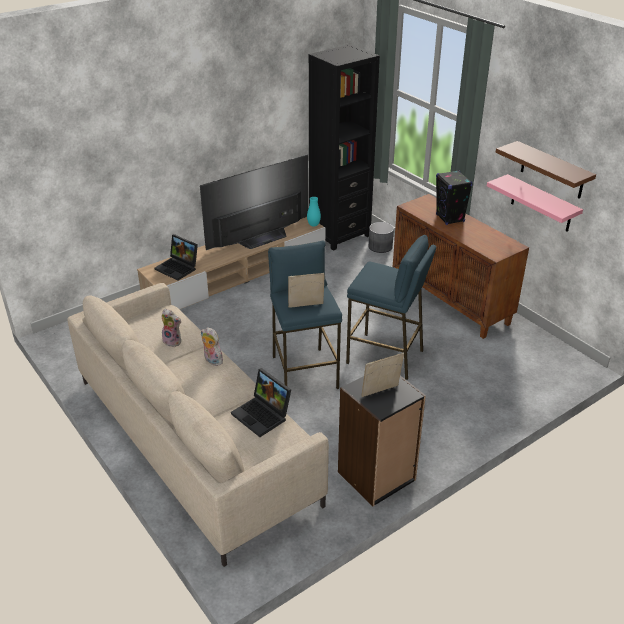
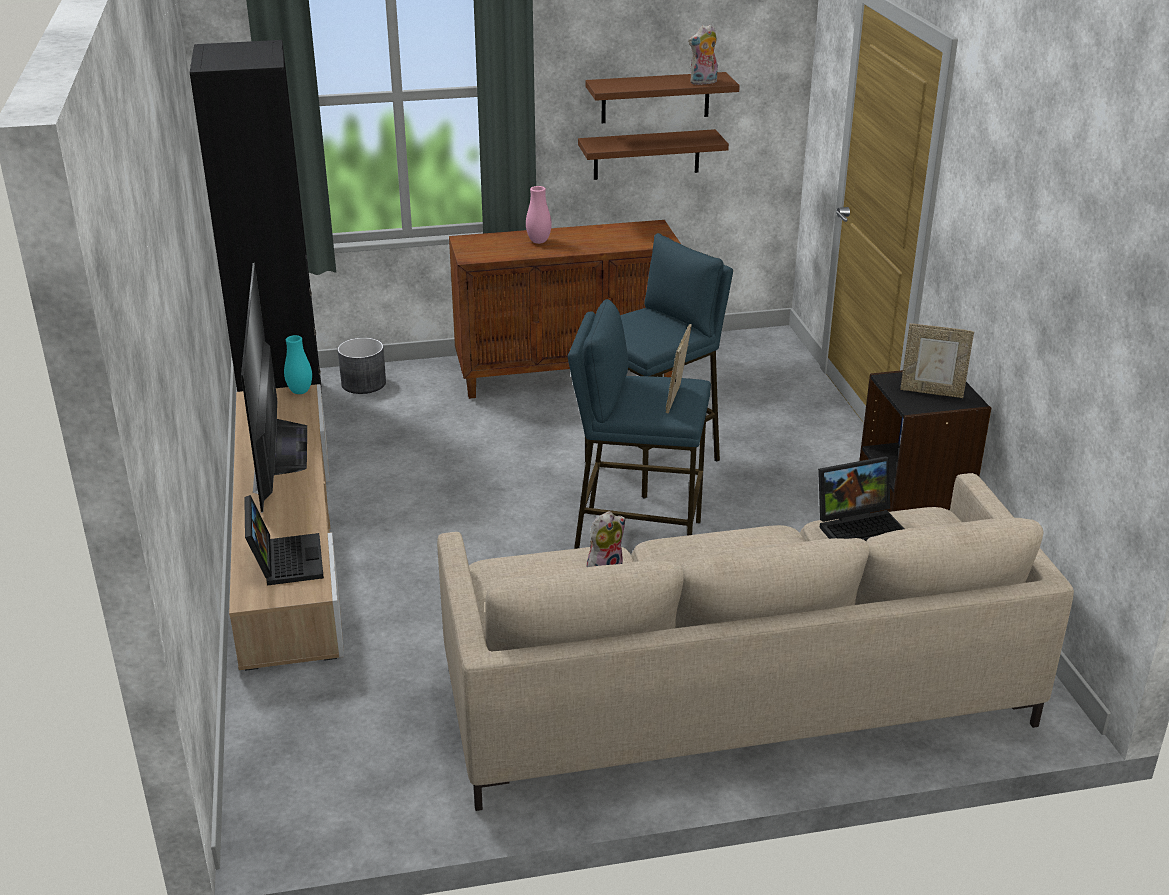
camera: 65 degrees left, 5 degrees down
laptop [155,234,198,281] -> laptop turned 75 degrees counterclockwise [244,495,324,586]
plush toy [201,327,225,366] -> plush toy moved to [688,24,718,85]
picture frame [361,353,404,397] -> picture frame turned 75 degrees counterclockwise [900,323,974,398]
black speaker [436,170,473,225] -> pink vase [526,186,552,244]
pink shelf [487,174,583,232] -> brown shelf [578,129,729,180]

